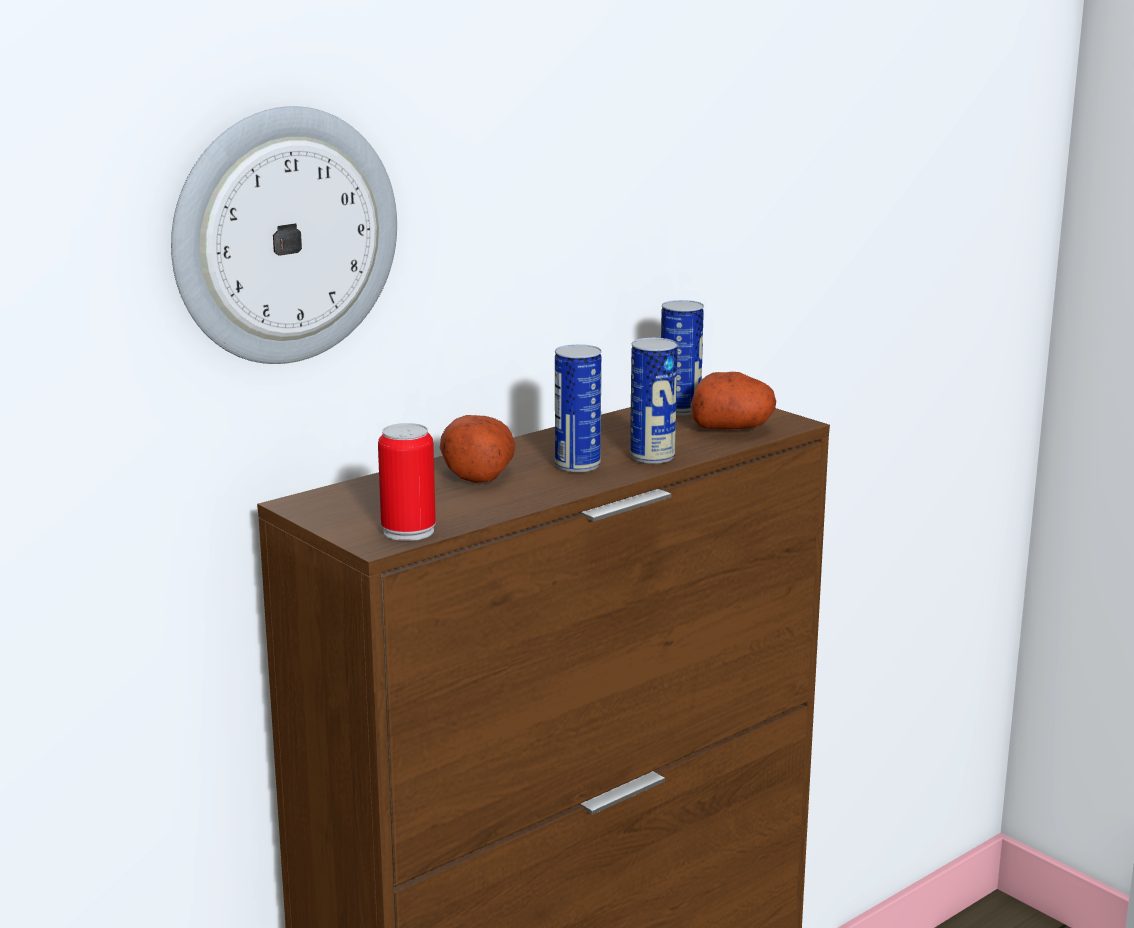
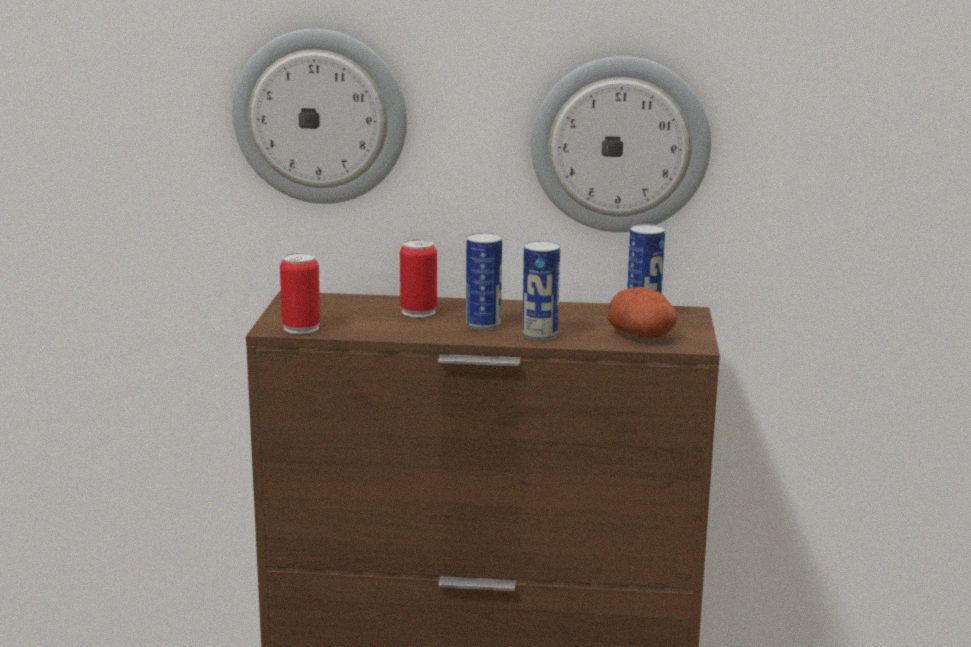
camera: 45 degrees right, 0 degrees up
potato [440,415,515,483] -> can [400,239,437,318]
none -> wall clock [531,56,711,232]

